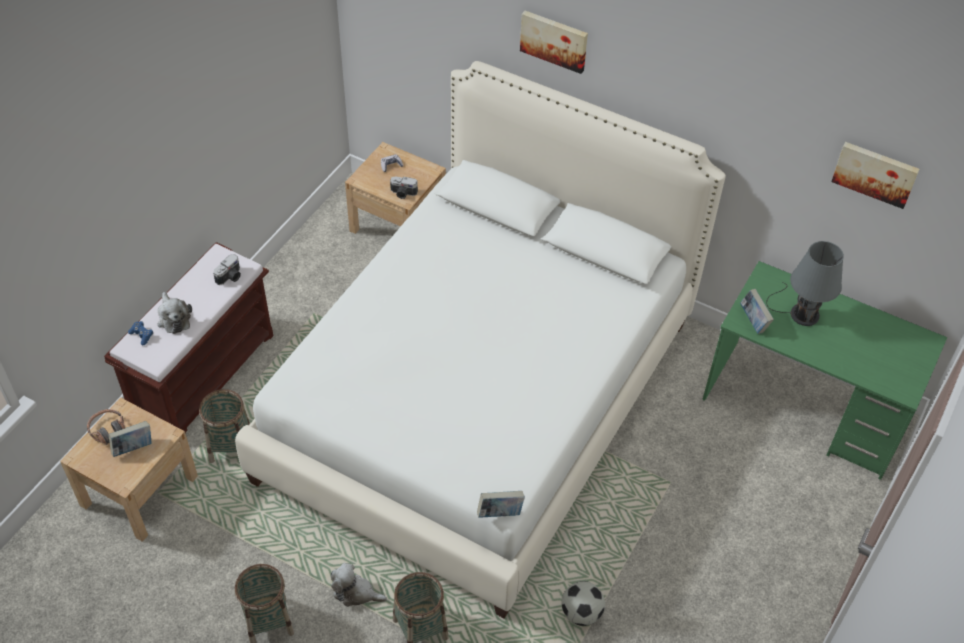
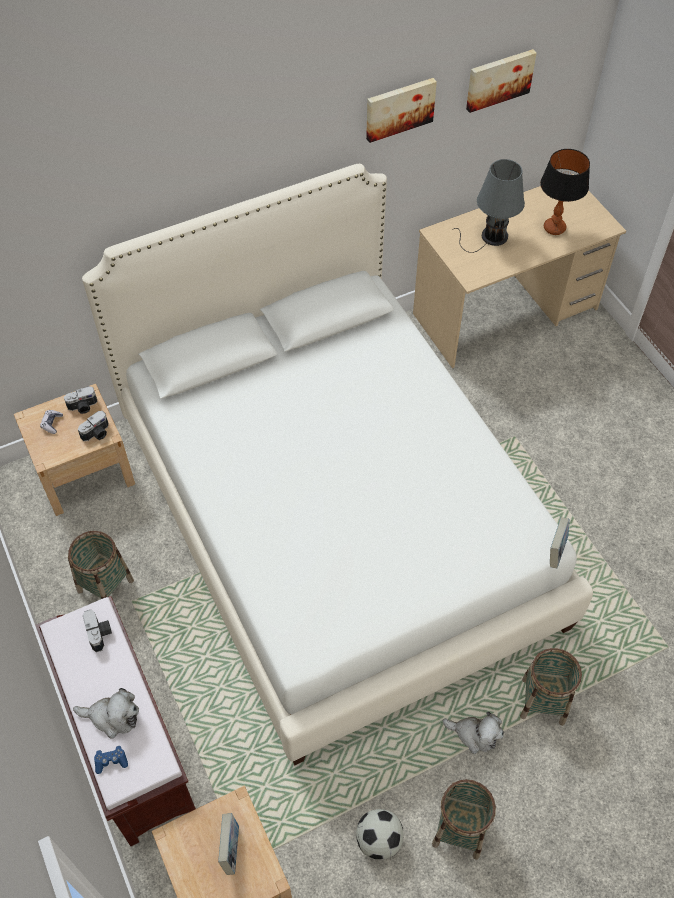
camera: 55 degrees left, 5 degrees up
headphones [87,409,125,445] -> none
basket [199,389,250,463] -> basket moved to [68,531,134,599]
plush toy [331,563,387,607] -> plush toy turned 120 degrees counterclockwise [442,712,504,754]
picture [520,11,588,74] -> picture moved to [366,78,437,143]
football [561,581,605,626] -> football moved to [356,809,404,860]
green desk [702,261,947,480] -> beige desk [413,174,626,368]
book [740,289,774,334] -> none
none -> camera [64,386,98,414]
none -> table lamp [540,149,590,235]

